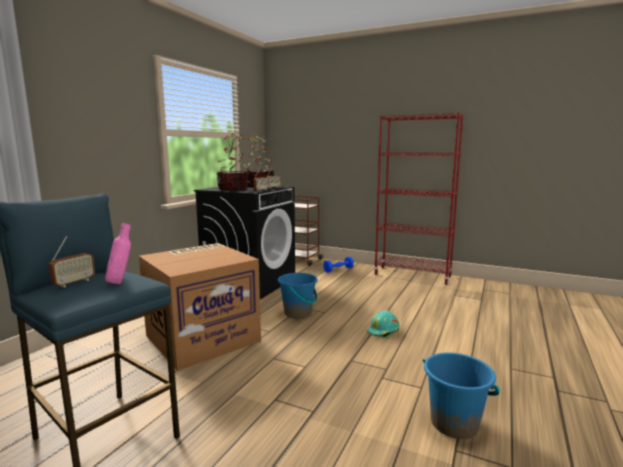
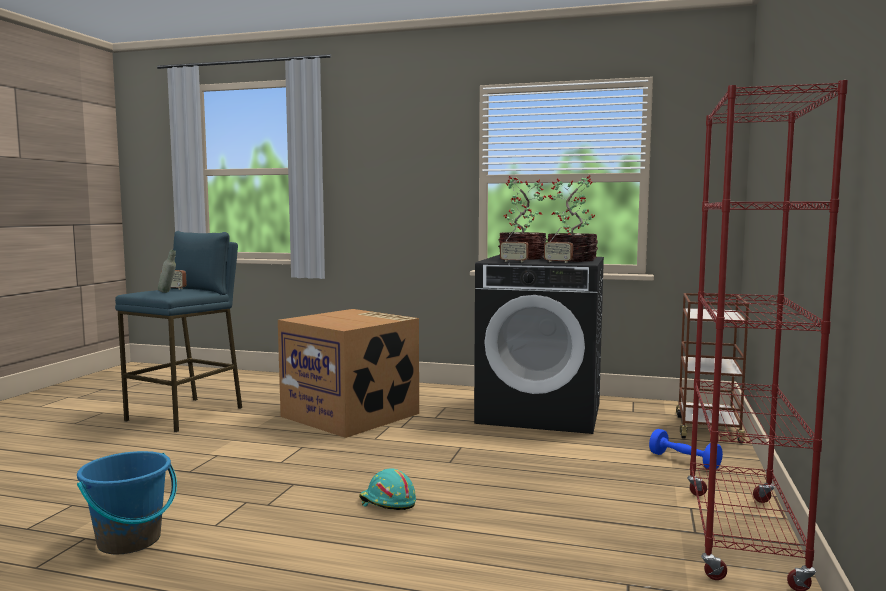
camera: 80 degrees right, 5 degrees down
pink bottle [105,223,131,284] -> grey bottle [158,250,176,293]
blue bucket [278,273,318,319] -> none

